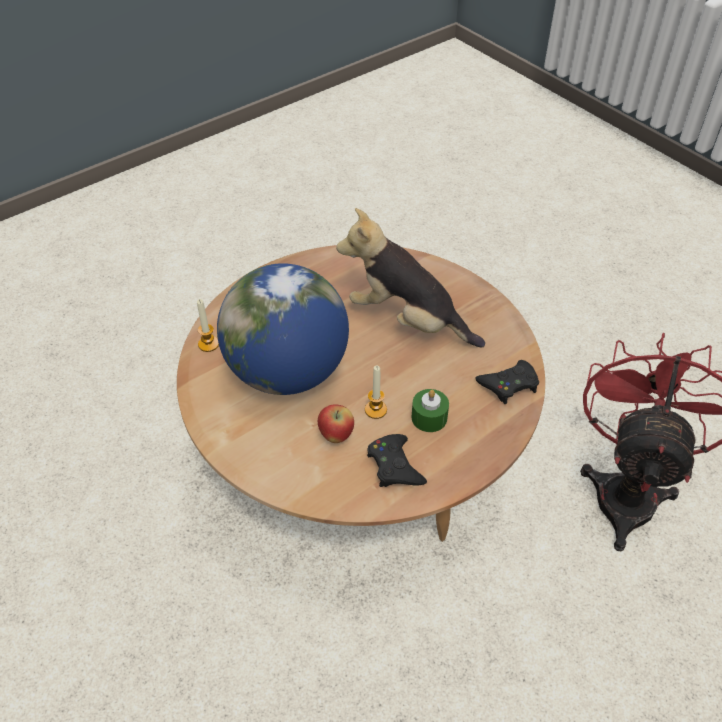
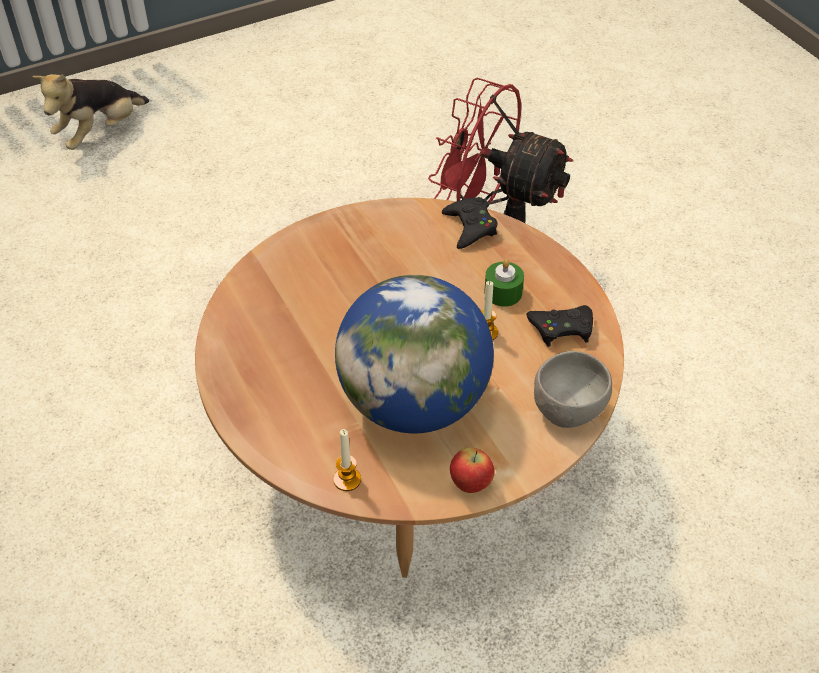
camera: 80 degrees left, 0 degrees up
apple [318,404,354,443] -> apple moved to [450,447,495,493]
plush toy [336,208,485,347] -> plush toy moved to [32,74,149,150]
none -> grey bowl [534,351,612,428]

